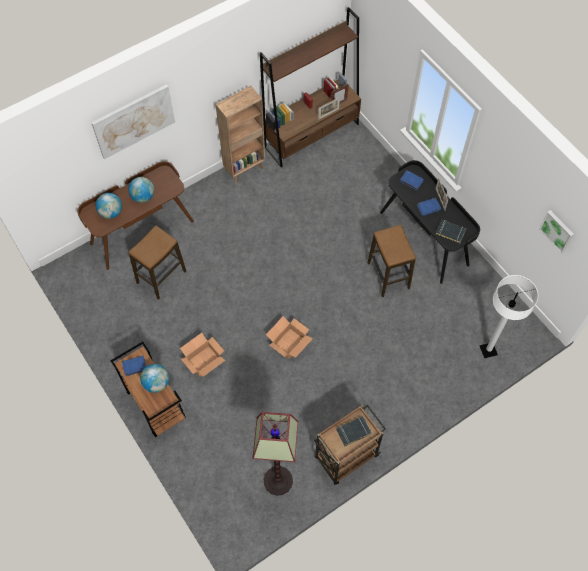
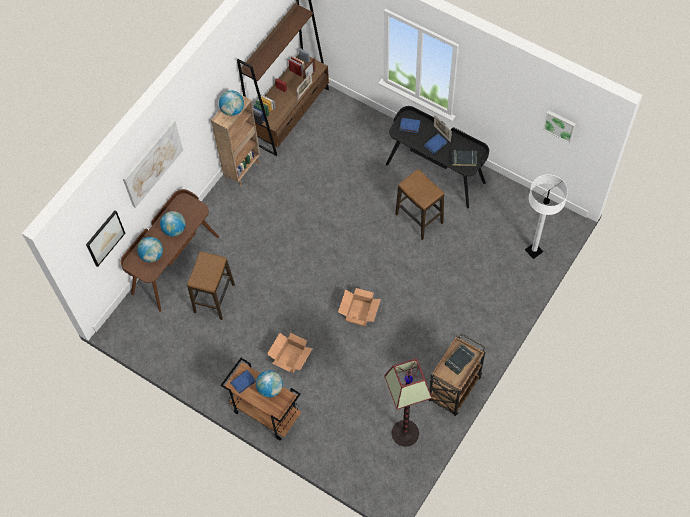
camera: 20 degrees left, 0 degrees up
none -> picture [86,210,125,267]
none -> globe [219,90,244,116]

